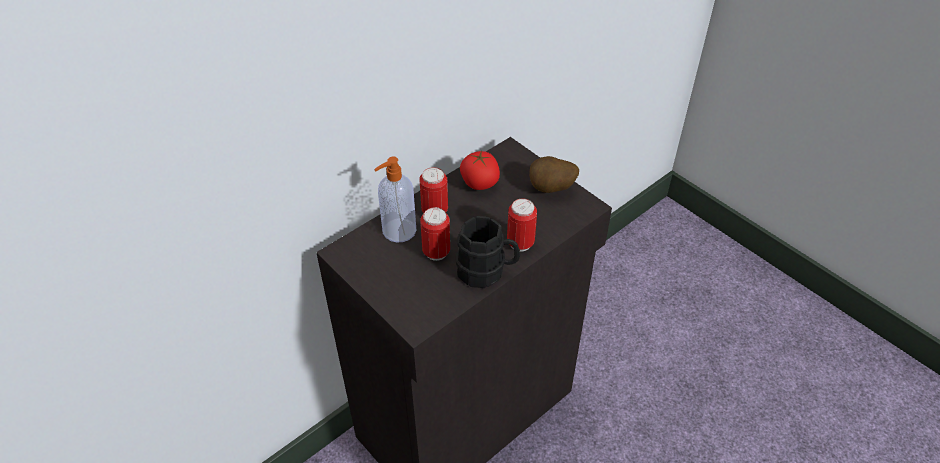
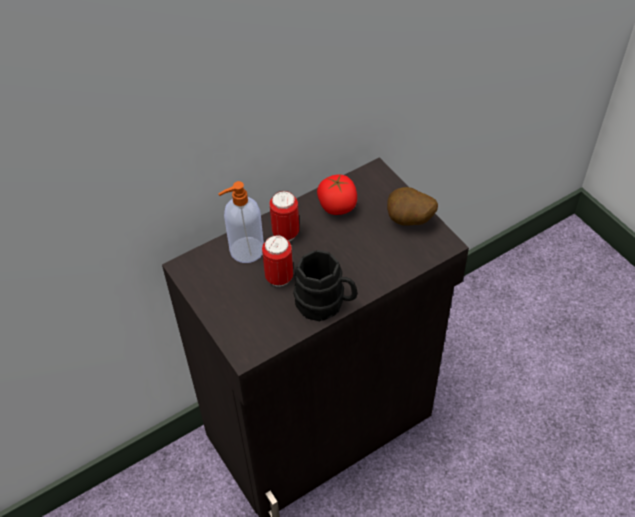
camera: 10 degrees right, 5 degrees up
can [507,198,537,251] -> none

